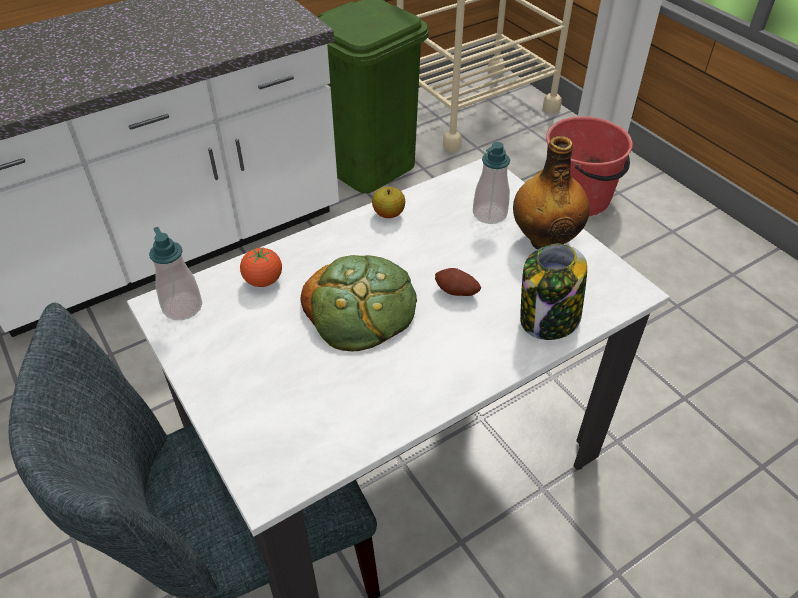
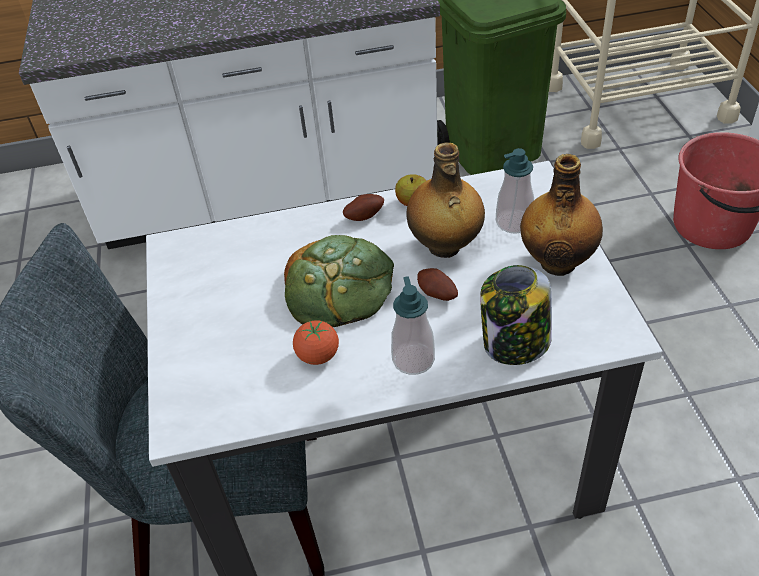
camera: 25 degrees right, 0 degrees up
soap dispenser [149,227,202,320] -> soap dispenser moved to [391,276,435,375]
tomato [240,247,282,287] -> tomato moved to [293,320,339,365]
none -> potato [343,194,384,221]
none -> bottle [406,143,485,258]

